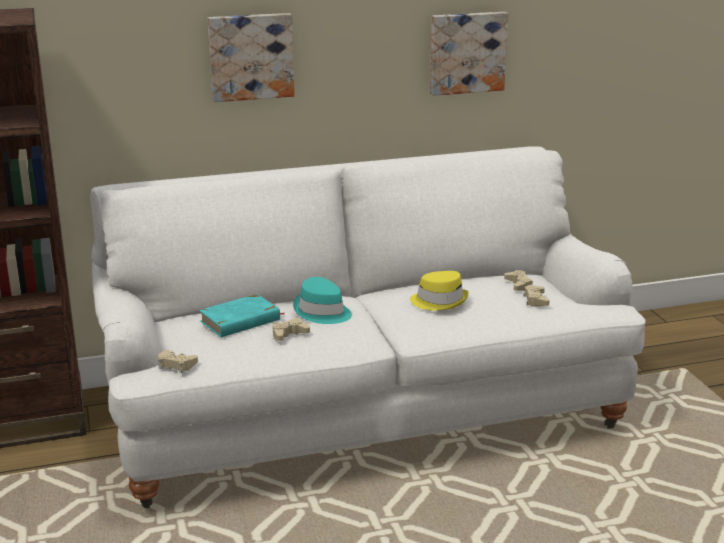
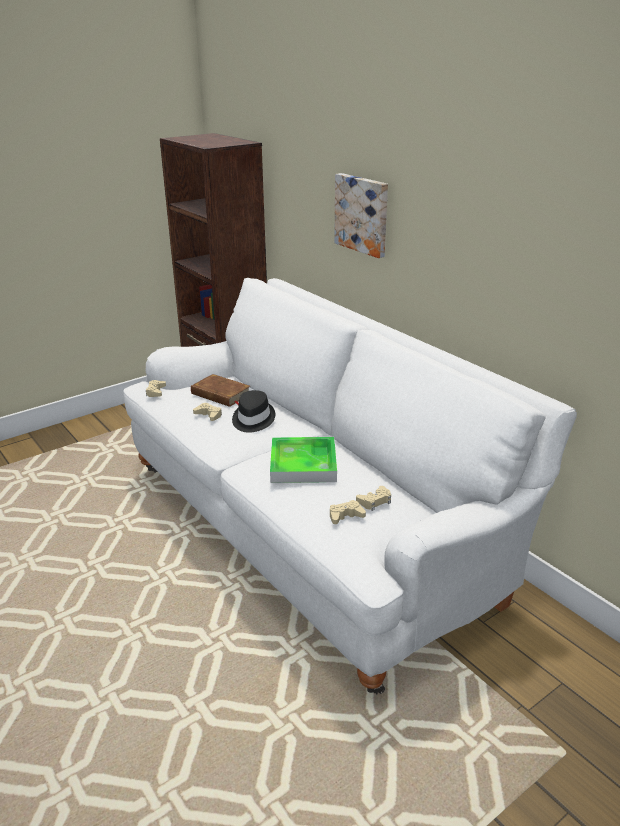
camera: 70 degrees right, 5 degrees up
turquoise book [199,294,284,337] -> brown book [191,374,250,407]
turquoise hat [293,277,352,324] -> black hat [232,390,275,433]
yellow hat [410,271,469,311] -> tray [270,437,337,483]
picture [430,12,509,96] -> none

